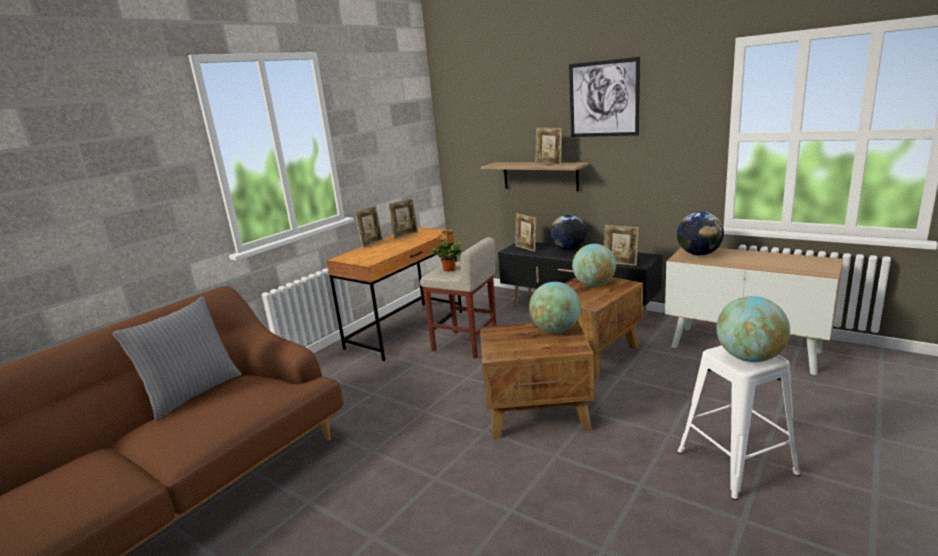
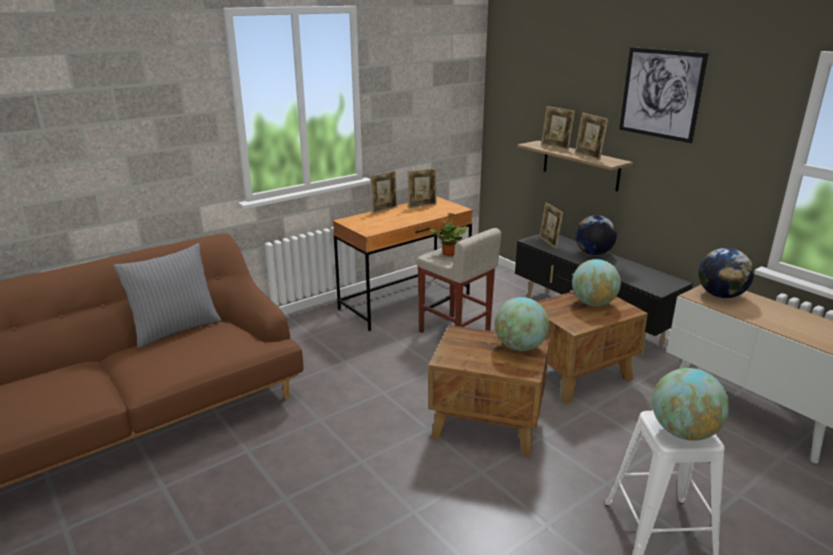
camera: 15 degrees right, 5 degrees up
picture frame [604,225,639,266] -> picture frame moved to [541,106,575,150]

